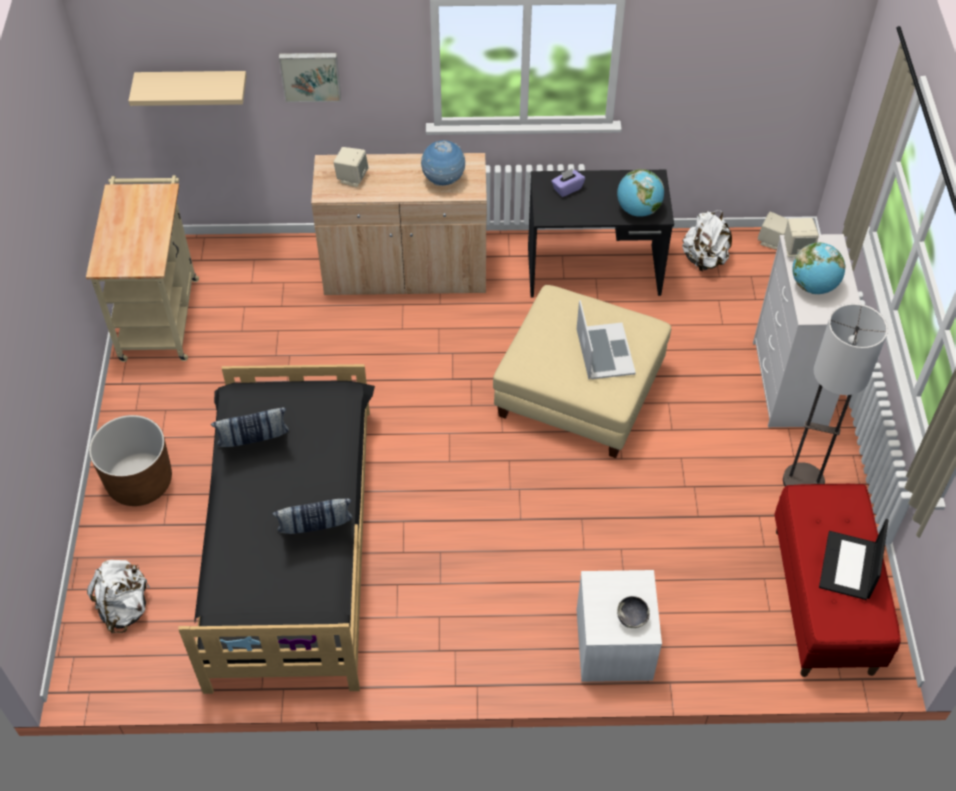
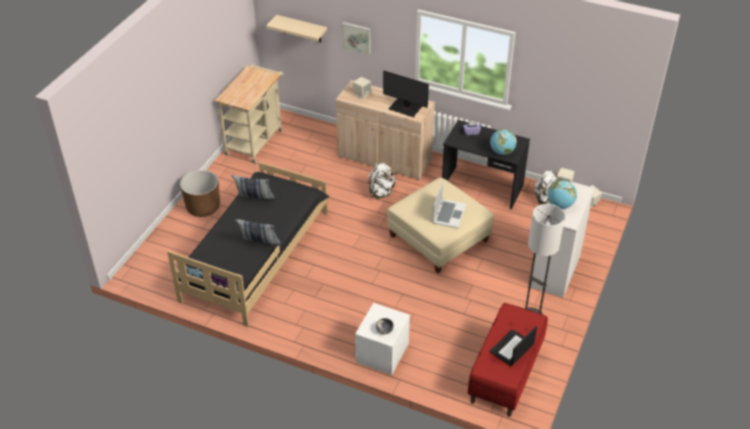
camera: 25 degrees right, 10 degrees down
white backpack [87,560,150,633] -> white backpack moved to [368,163,396,199]
globe [421,140,465,186] -> monitor [383,71,429,117]

